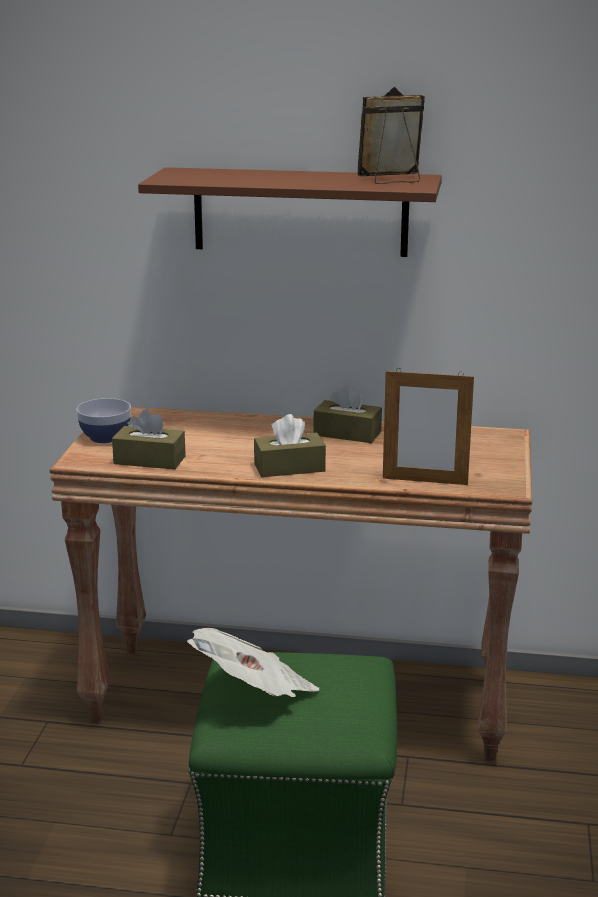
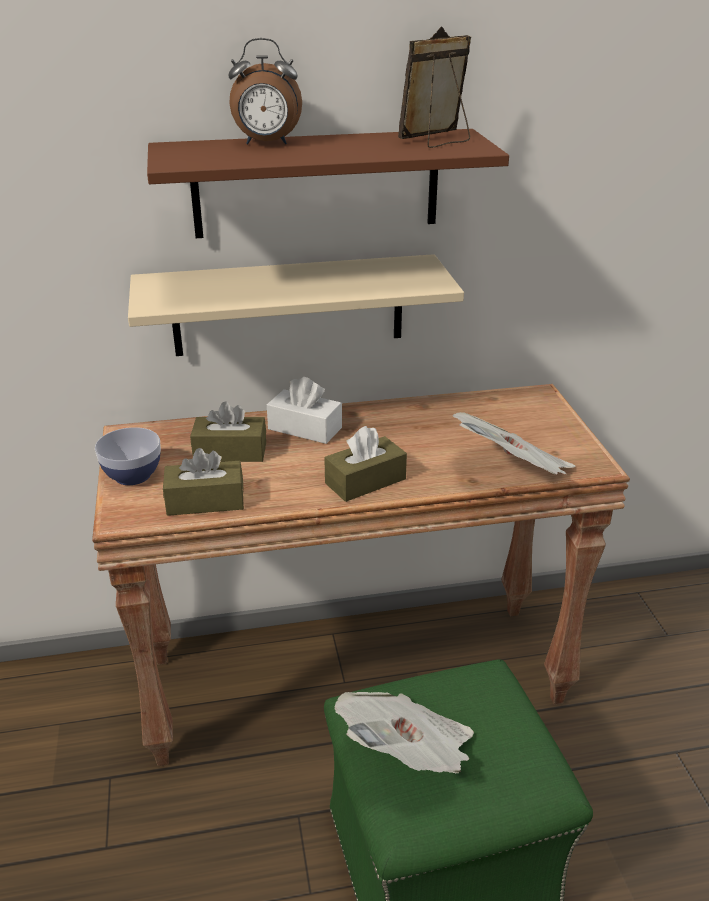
camera: 20 degrees left, 10 degrees up
brown tissue box [314,385,382,443] -> brown tissue box moved to [190,401,266,462]
picture frame [383,368,474,485] -> newspaper [453,412,576,474]
none -> beige shelf [128,254,464,356]
none -> alarm clock [228,38,302,144]
none -> white tissue box [267,377,342,444]

